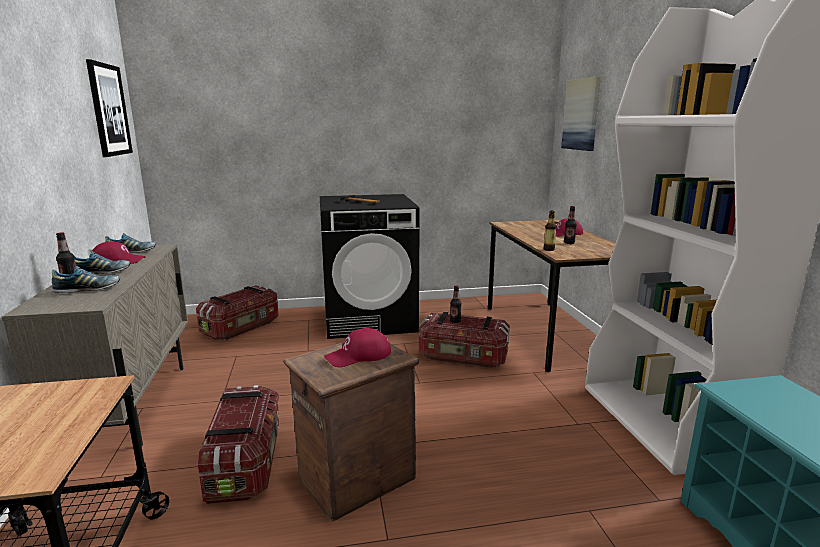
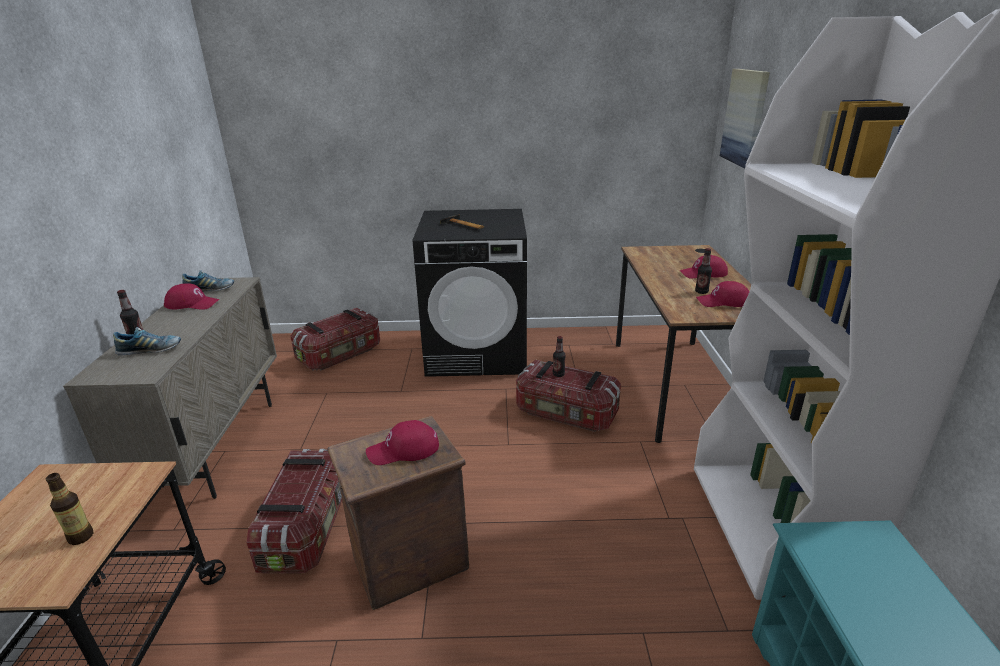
camera: 10 degrees right, 10 degrees up
shoe [74,251,130,274] -> none
picture [86,59,133,157] -> none
bottle [544,211,557,251] -> bottle moved to [46,473,93,545]
none -> red cap [696,281,750,307]

